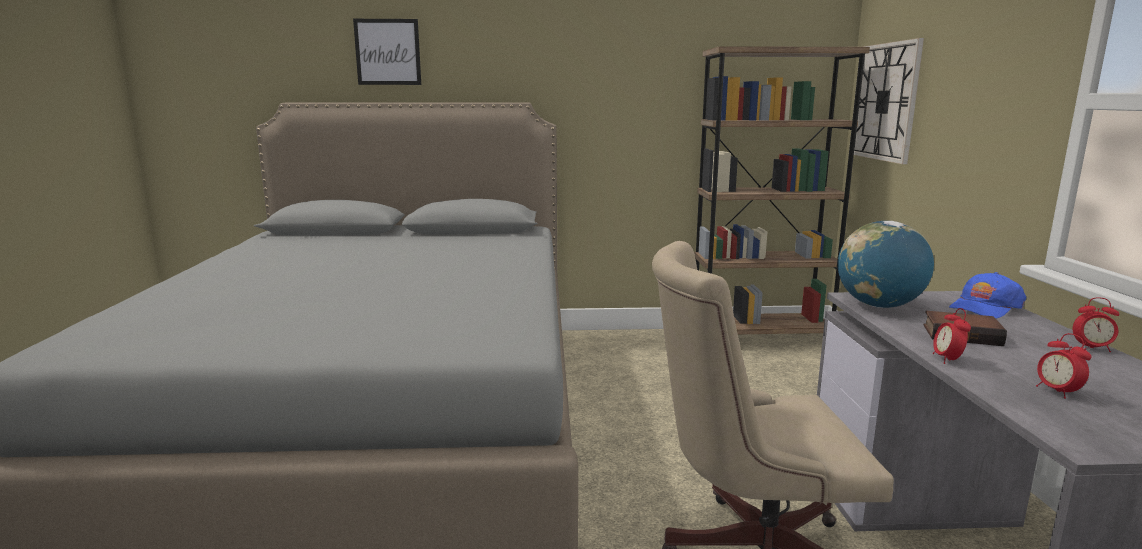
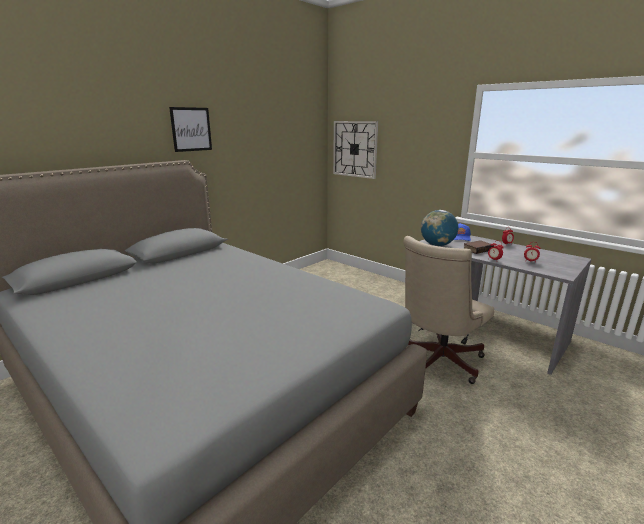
camera: 45 degrees left, 5 degrees up
picture [353,19,421,85] -> picture moved to [169,107,212,152]
brown bookcase [694,46,870,334] -> none

